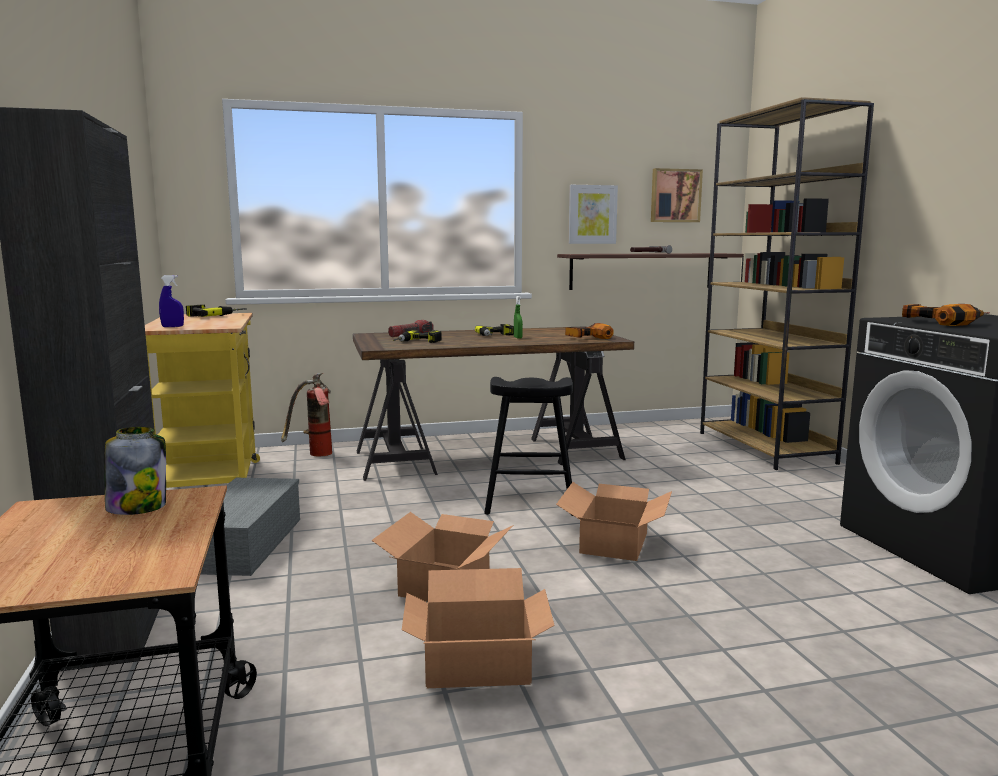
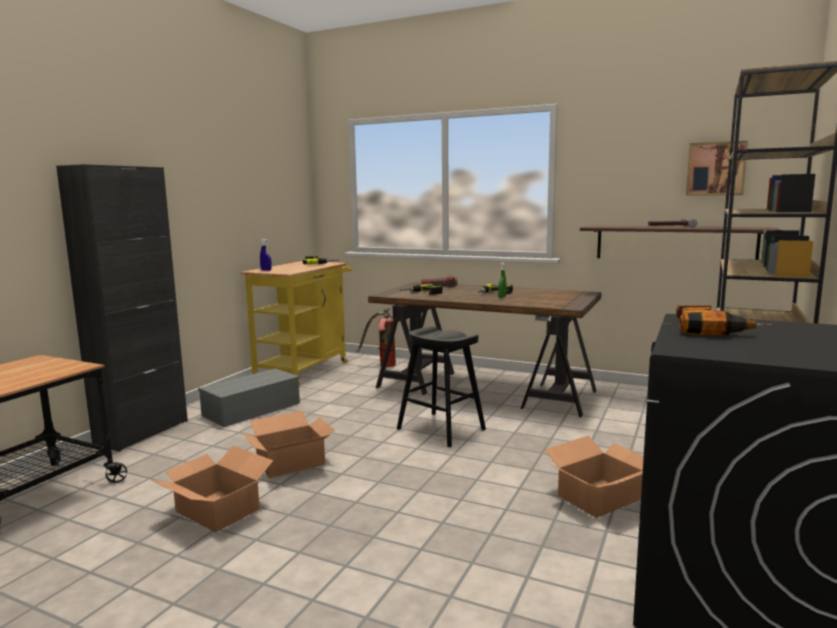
camera: 40 degrees right, 0 degrees up
jar [104,427,166,515] -> none
cardboard box [556,482,672,561] -> cardboard box moved to [544,436,644,518]
power drill [565,323,613,339] -> none
picture [568,185,618,244] -> none

